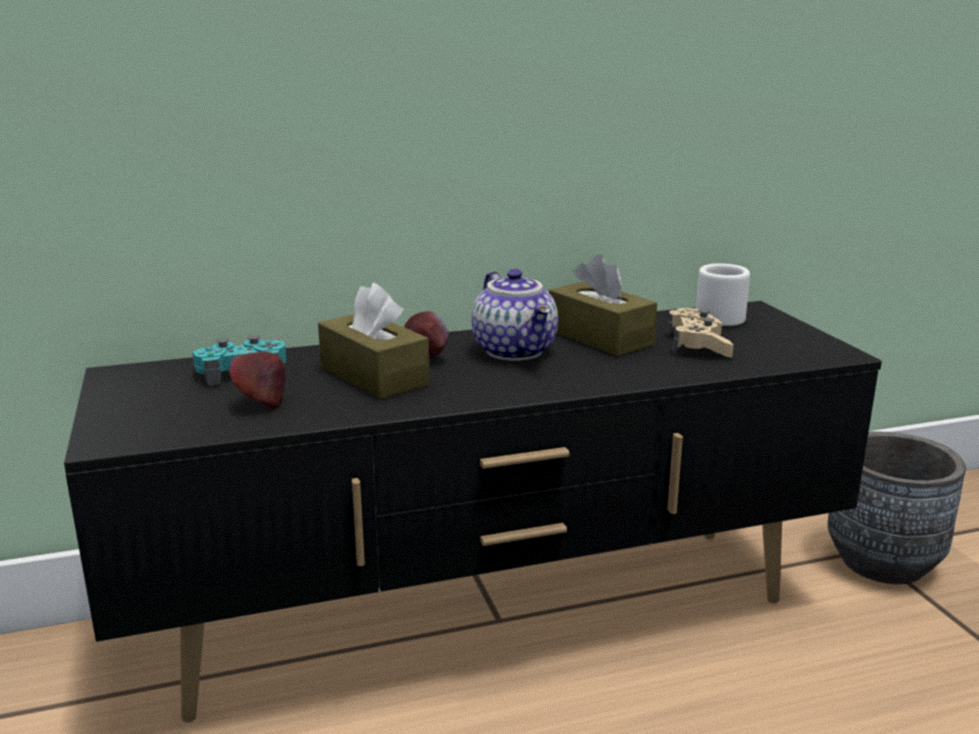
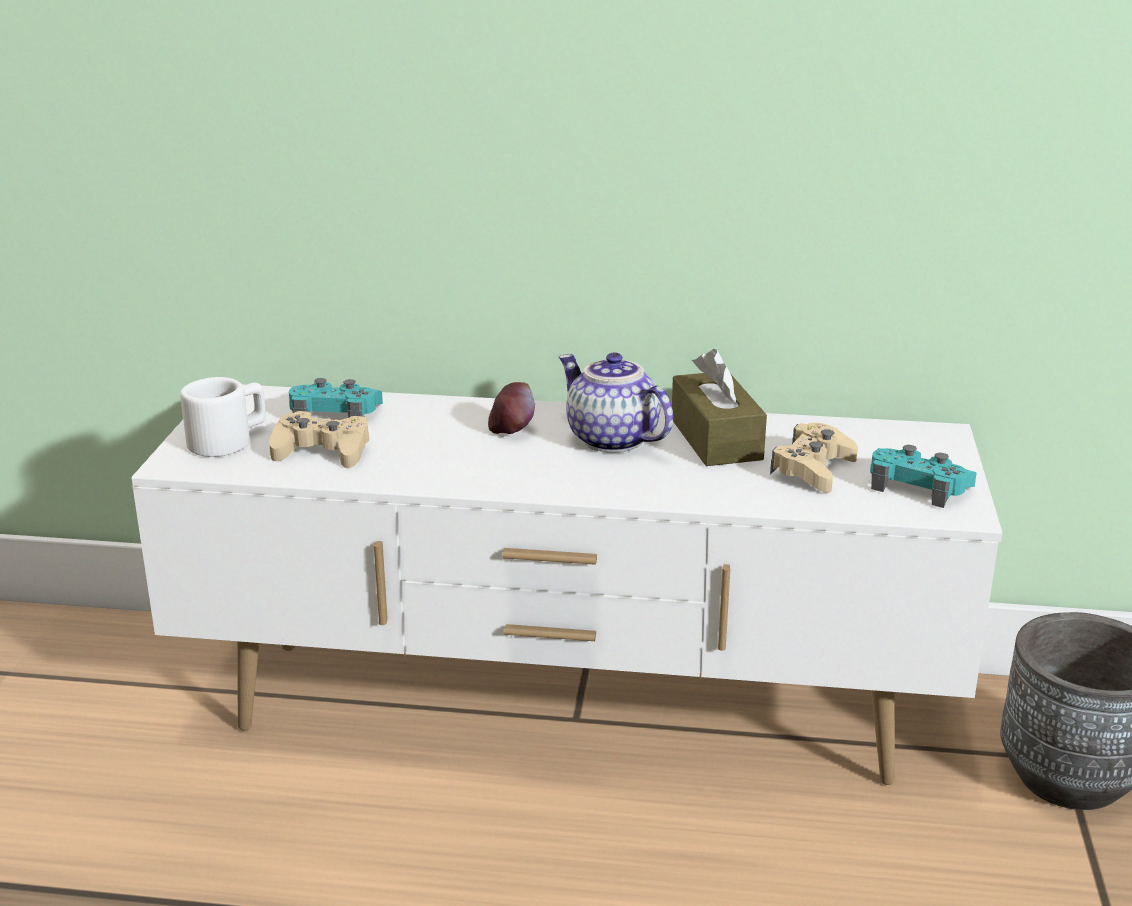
camera: 25 degrees right, 5 degrees up
black tv stand [64,301,882,723] -> white tv stand [131,386,1002,785]
apple [229,351,286,409] -> beige game controller [269,411,369,468]
brown tissue box [318,283,430,399] -> none
teapot [471,269,558,361] -> teapot turned 135 degrees clockwise [558,352,673,453]
white mug [696,263,750,326] -> white mug moved to [180,377,266,457]
none -> turquoise game controller [870,445,977,508]

